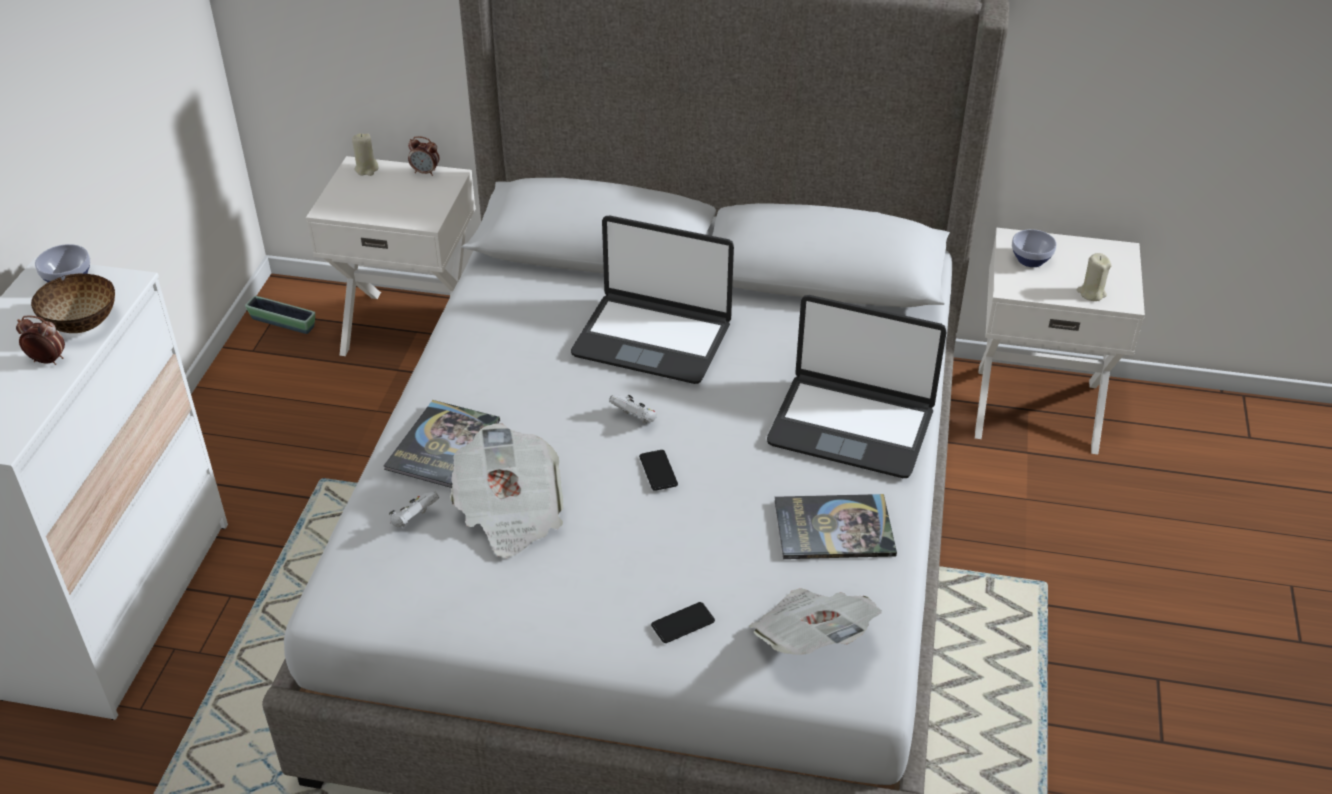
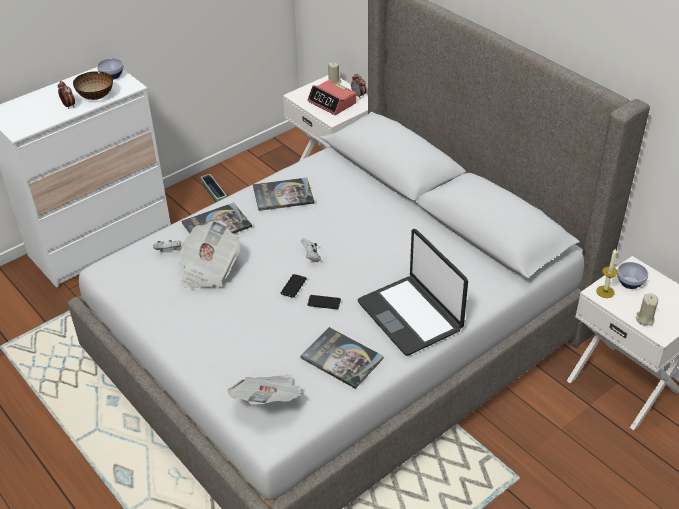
camera: 40 degrees right, 0 degrees up
planter [245,296,315,334] -> planter moved to [201,174,227,202]
laptop [571,216,734,384] -> none
phone [651,602,715,643] -> phone moved to [307,295,341,309]
none -> book [253,178,314,211]
none -> alarm clock [307,79,356,115]
none -> candle [596,248,618,298]

